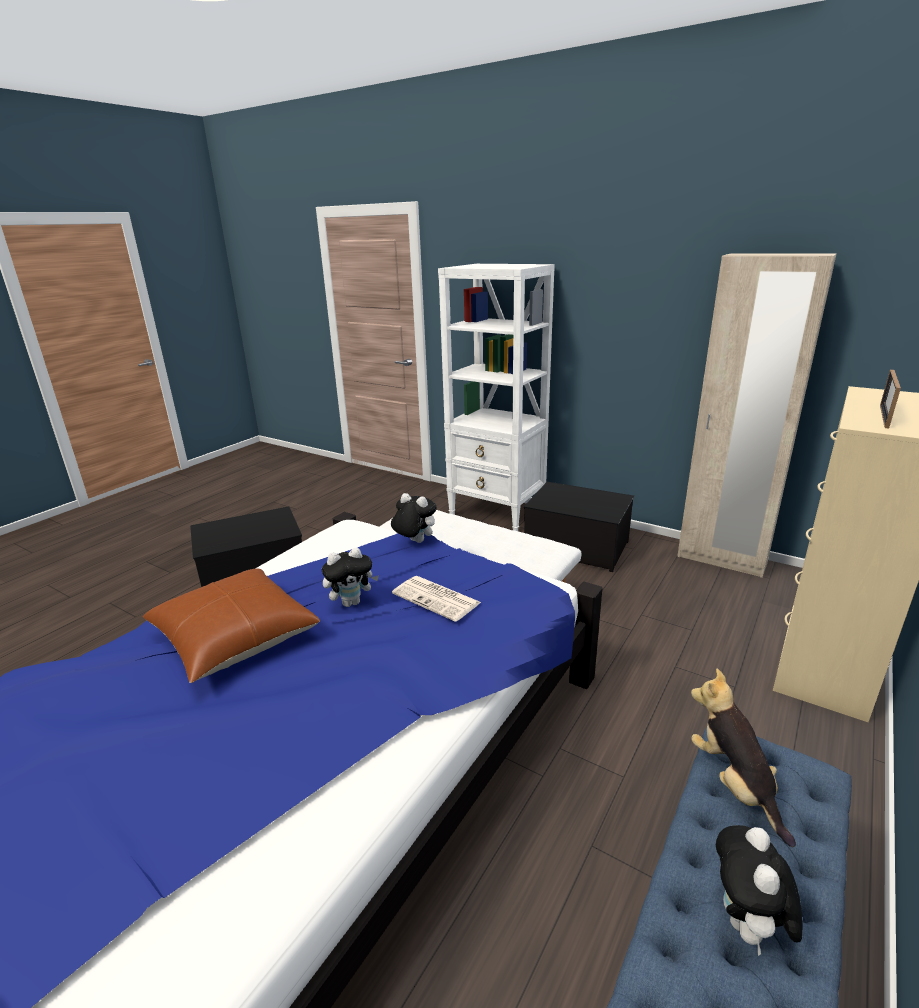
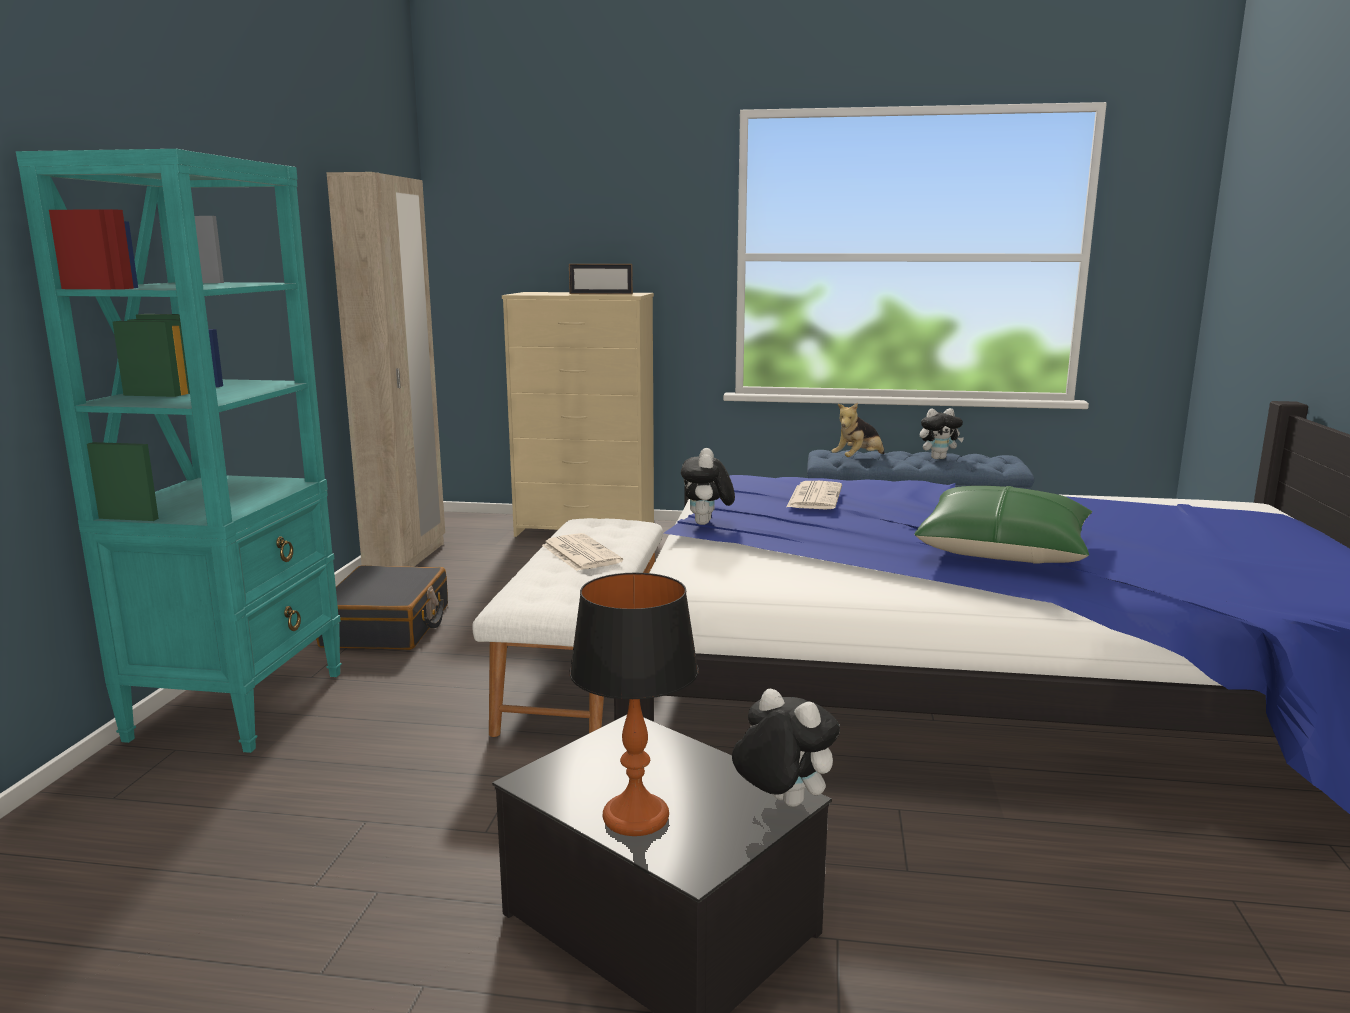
camera: 115 degrees left, 10 degrees down
brown pillow [143,569,321,683] -> green pillow [914,486,1092,564]
plush toy [322,547,379,607] -> plush toy moved to [732,689,840,807]
white bookcase [438,264,555,531] -> turquoise bookcase [16,149,342,753]
storage box [524,482,634,572] -> black suitcase [316,565,448,650]
none -> newspaper [542,533,623,571]
none -> table lamp [570,573,699,836]

